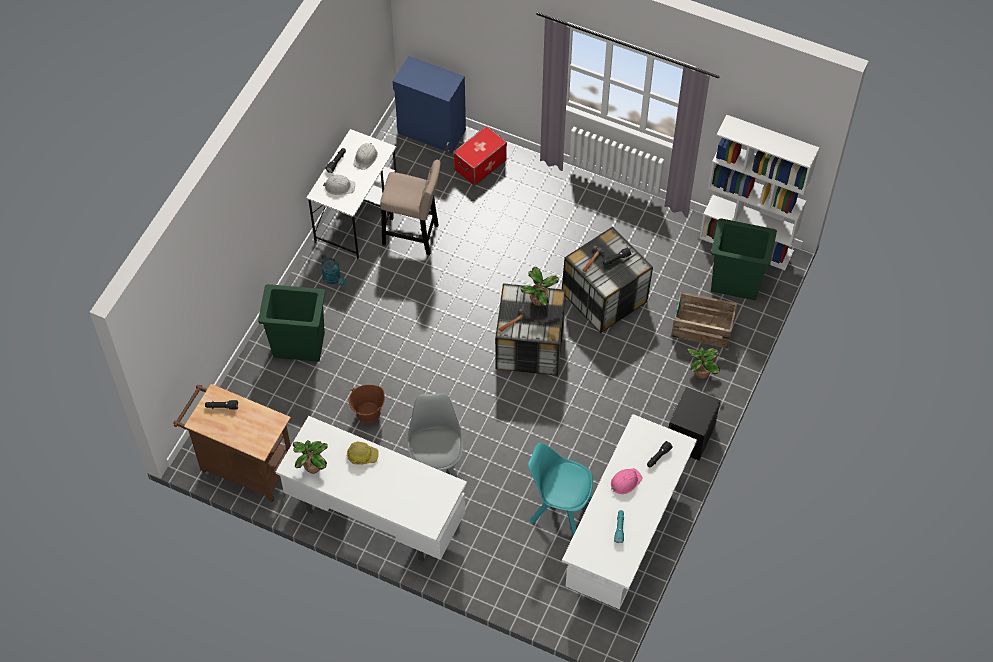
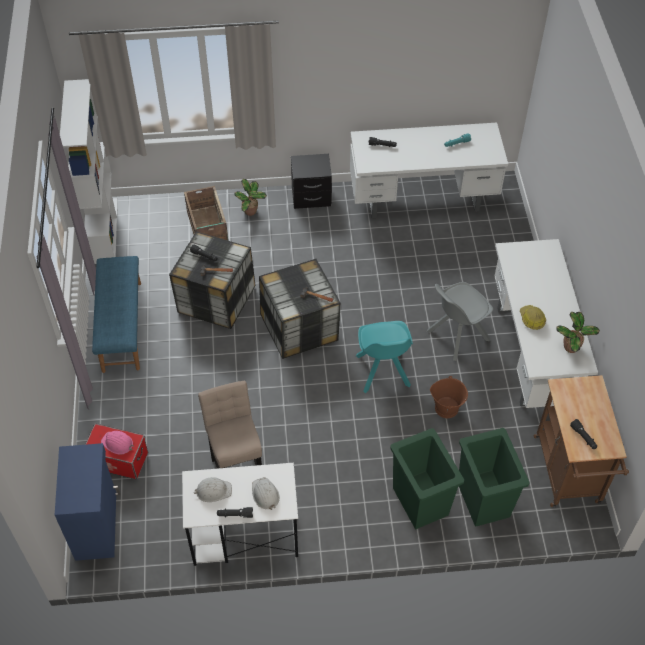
camera: 120 degrees left, 5 degrees down
turquoise watering can [321,254,346,286] -> none
potted plant [520,267,559,306] -> none
turquoise chair [528,443,593,536] -> turquoise chair moved to [356,321,413,393]
pink hard hat [611,468,642,494] -> pink hard hat moved to [101,431,134,455]
green trash can [711,218,777,300] -> green trash can moved to [459,428,530,527]
none -> blue bench [92,256,141,373]

